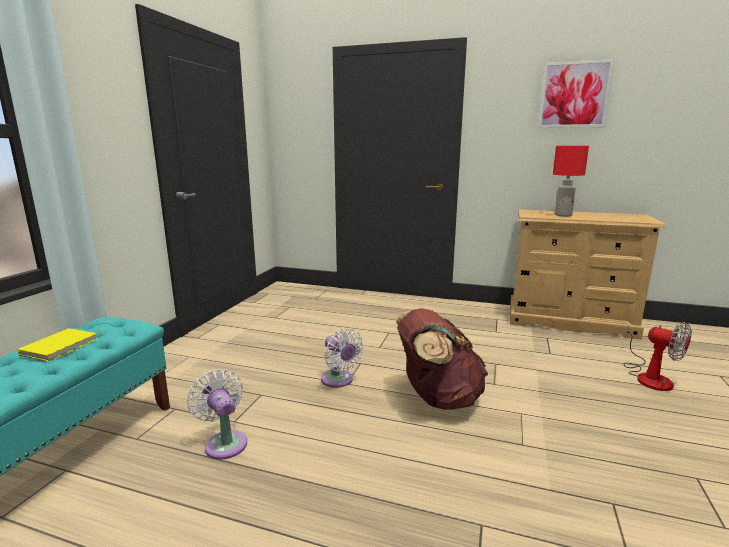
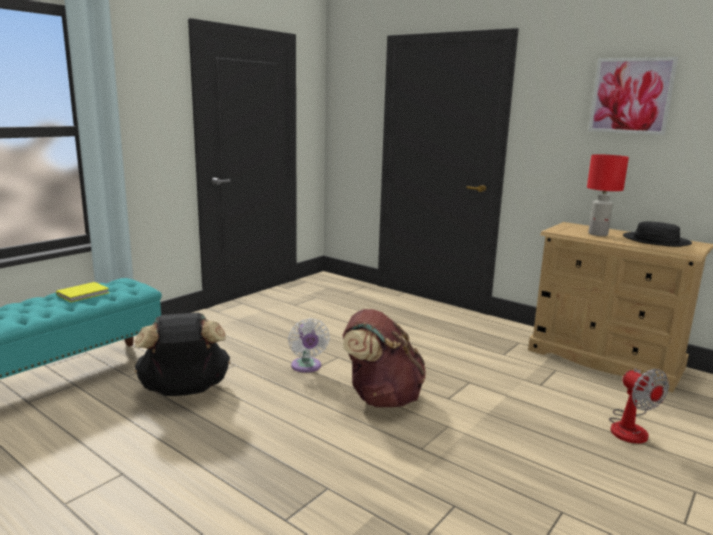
camera: 20 degrees right, 0 degrees up
white fan [187,369,247,460] -> black backpack [135,313,230,396]
none -> black hat [623,221,692,247]

